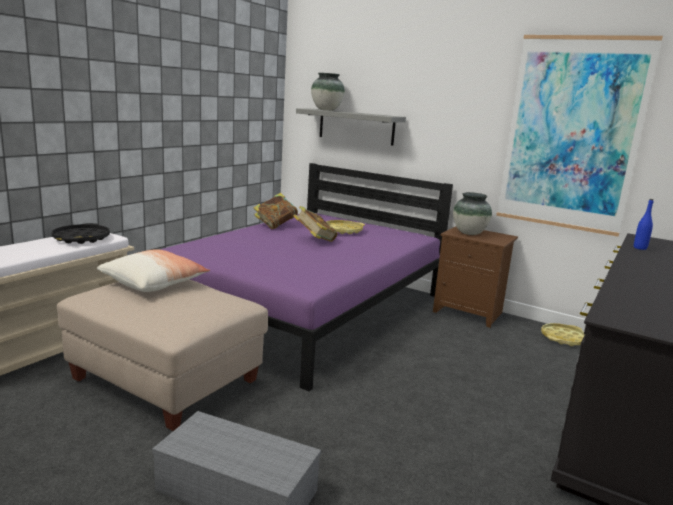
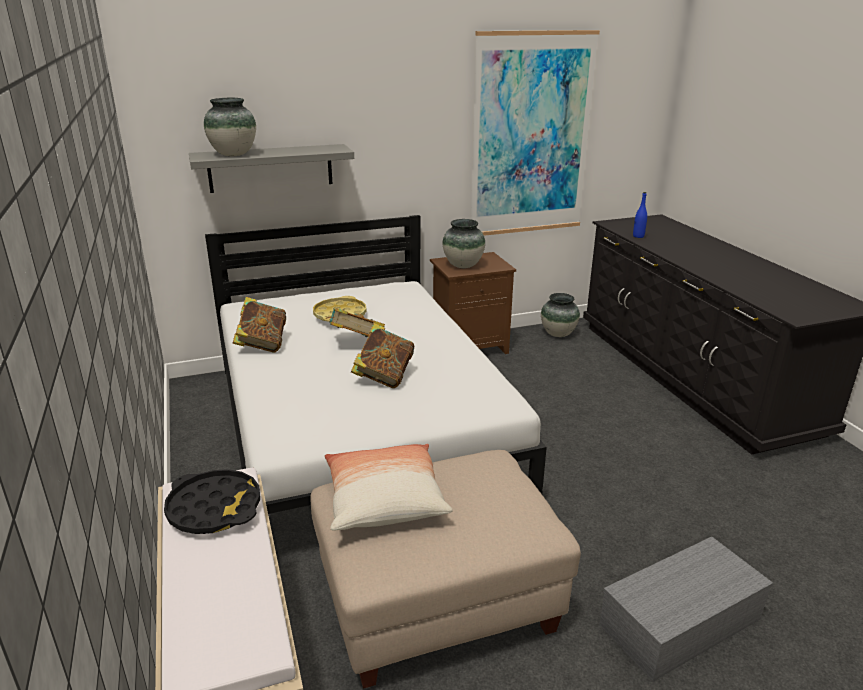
camera: 50 degrees left, 10 degrees up
purple bed [160,163,453,391] -> white bed [205,215,547,514]
yellow tray [541,323,585,346] -> vase [541,293,580,337]
none -> book [351,323,414,388]

